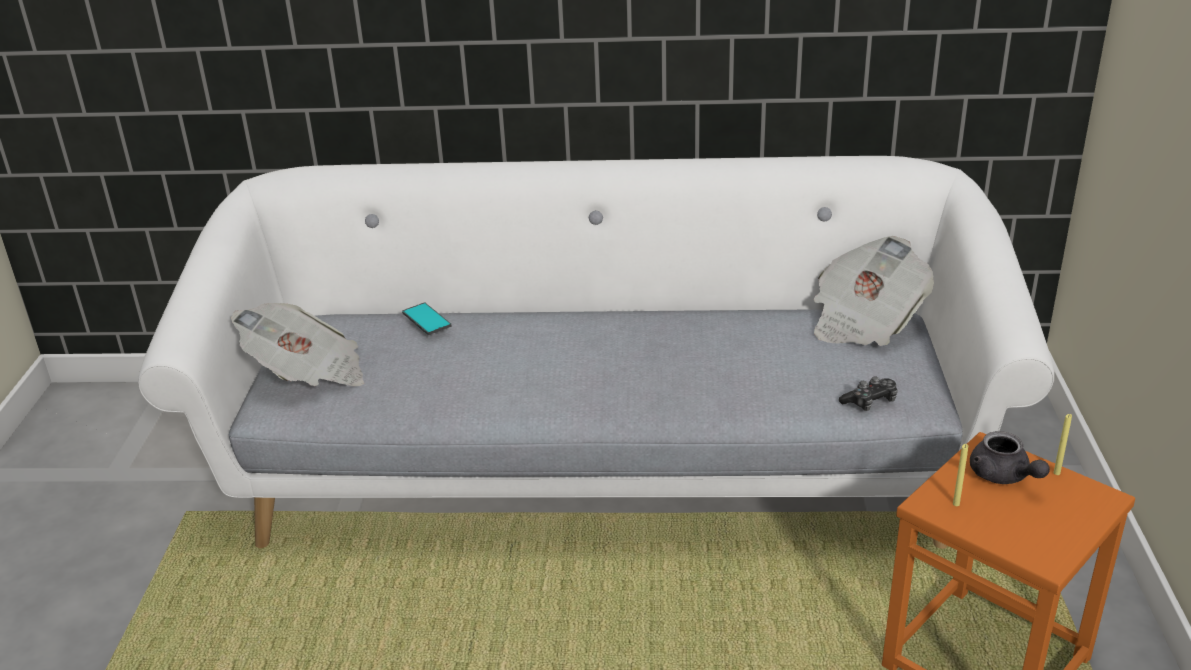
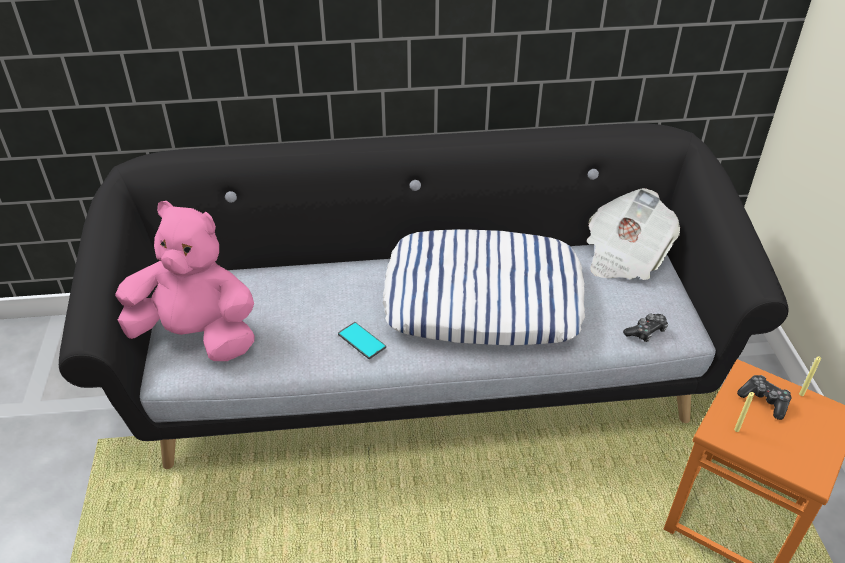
camera: 10 degrees left, 10 degrees up
white sofa [138,156,1054,549] -> black sofa [59,123,789,469]
newspaper [231,303,365,386] -> pink plush toy [115,201,255,361]
phone [402,302,451,335] -> phone moved to [338,322,386,359]
grey teapot [970,431,1050,484] -> game controller [737,375,791,420]
none -> pillow [382,229,585,345]

